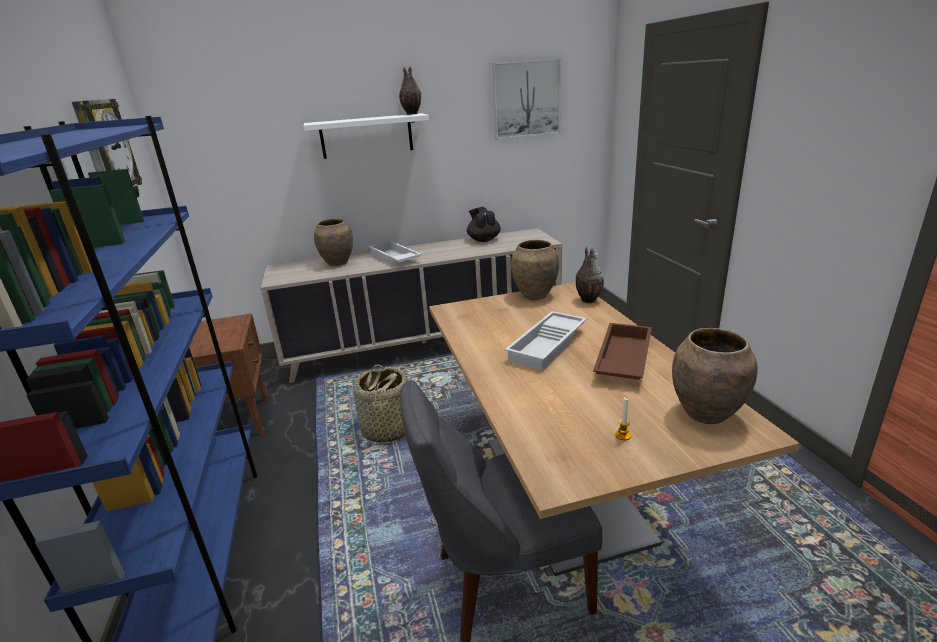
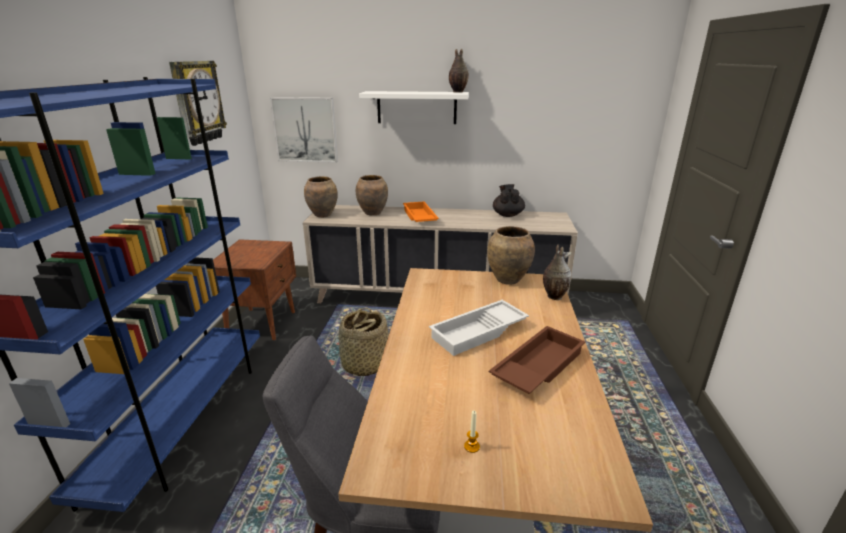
camera: 20 degrees right, 0 degrees up
white tray [368,241,422,263] -> orange tray [403,201,439,222]
picture [492,59,561,139] -> picture moved to [270,97,338,163]
brown vase [672,328,757,424] -> brown vase moved to [304,176,338,217]

